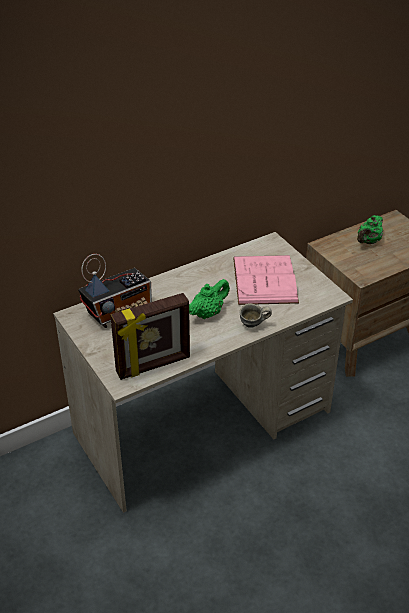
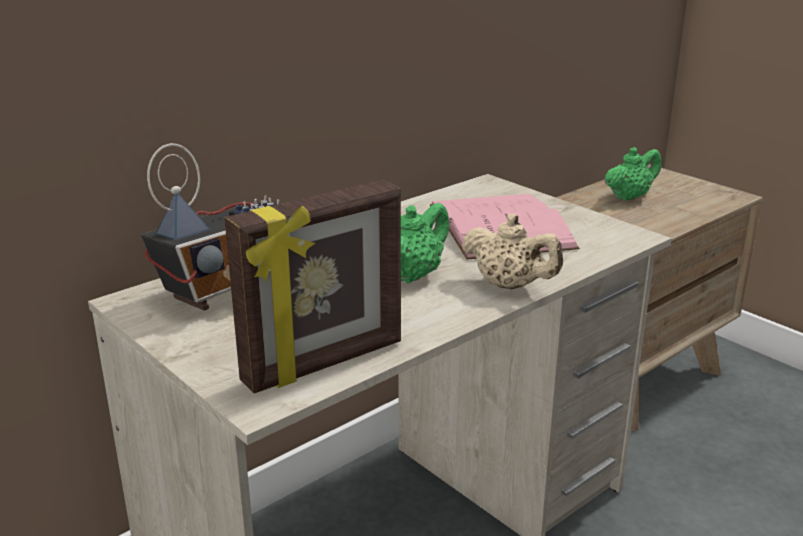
camera: 10 degrees left, 15 degrees down
grey mug [239,304,272,328] -> beige teapot [462,214,563,289]
green teapot [357,215,383,244] -> green teapot turned 150 degrees counterclockwise [604,147,661,201]

